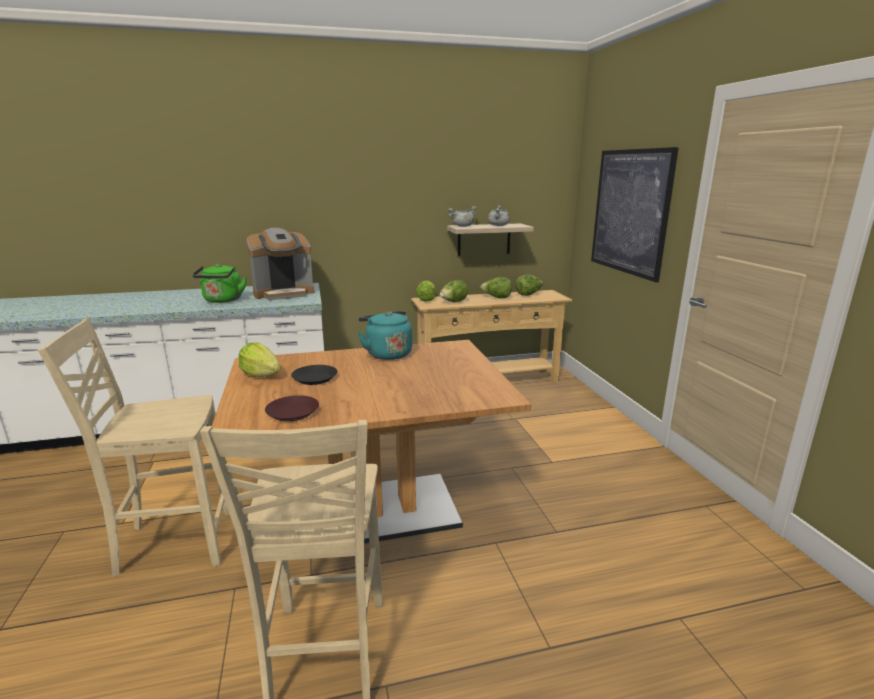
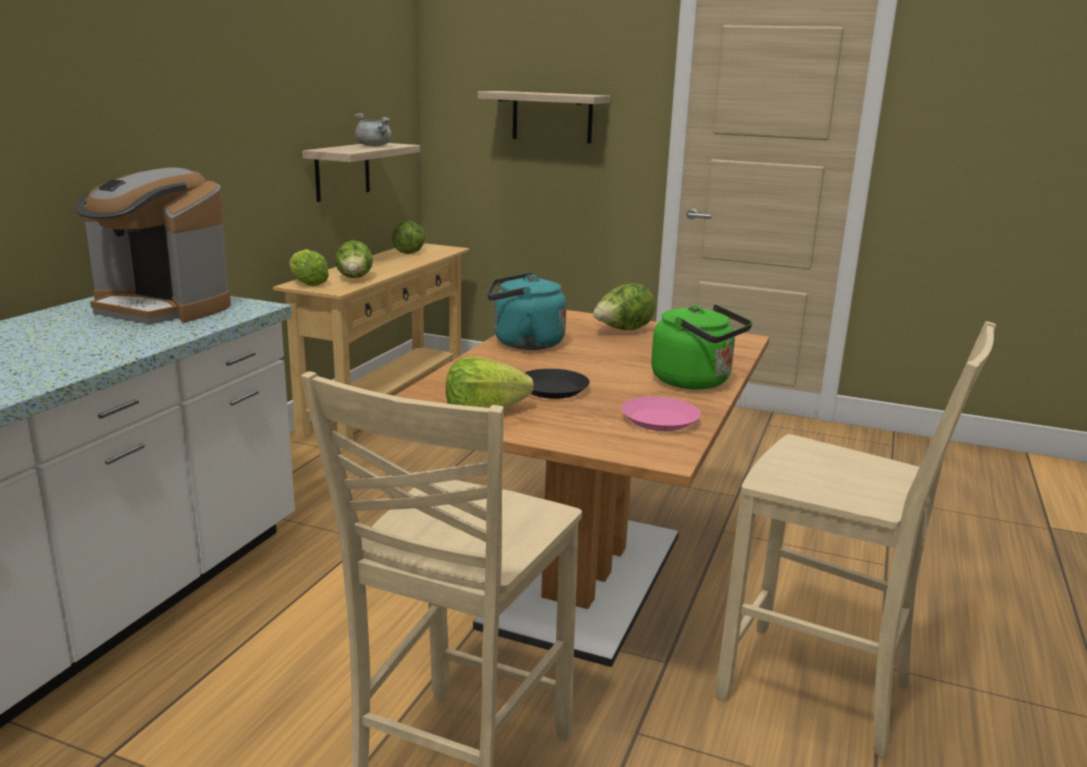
camera: 55 degrees left, 0 degrees up
green kettle [192,264,247,303] -> green kettle moved to [651,304,752,390]
coffee machine [247,228,314,300] -> coffee machine turned 105 degrees clockwise [74,167,231,324]
brown plate [265,395,319,421] -> pink plate [621,397,701,431]
grey cooking pot [447,206,477,227] -> none
lettuce [480,277,512,298] -> lettuce moved to [593,283,655,330]
picture [591,147,679,283] -> shelf [478,91,610,144]

